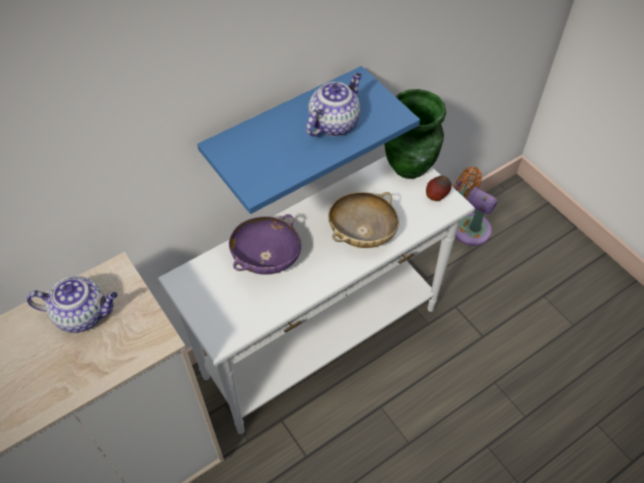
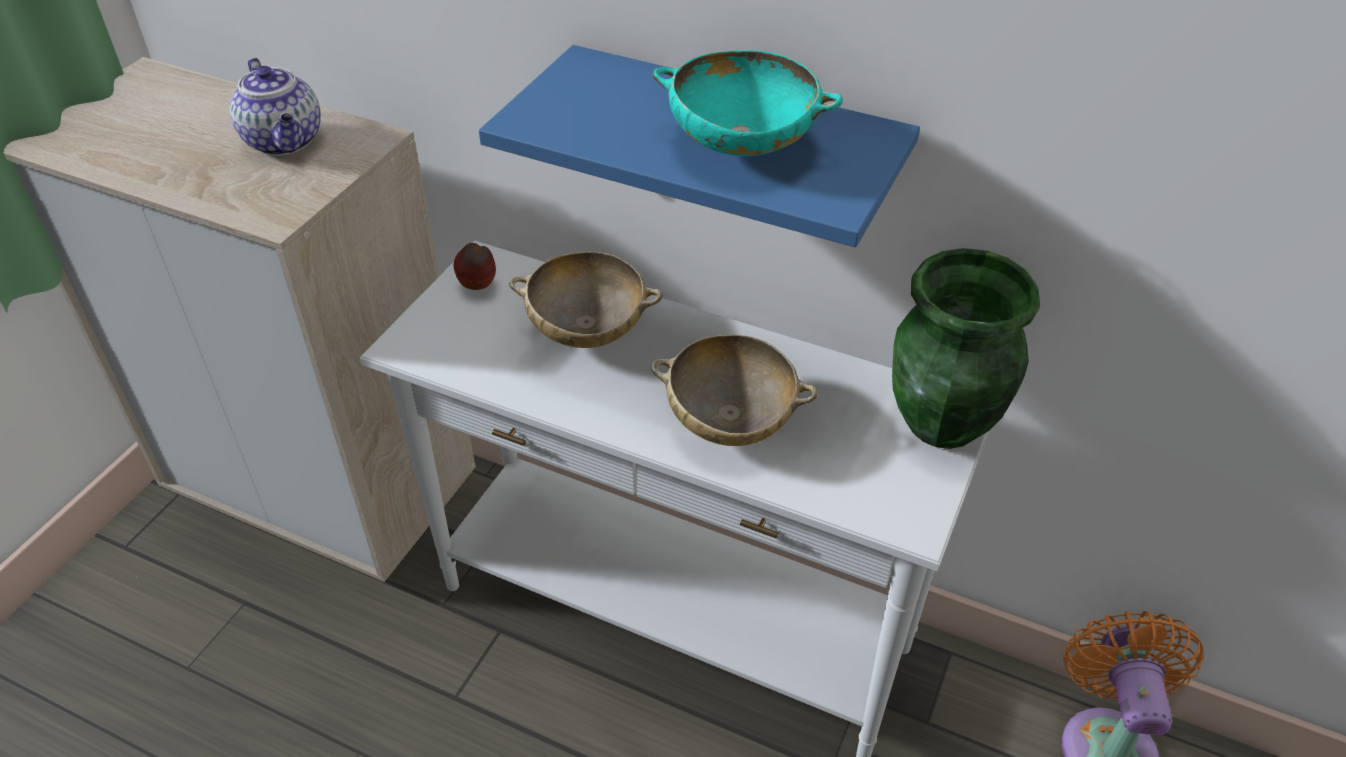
camera: 60 degrees right, 10 degrees down
purple bowl [229,214,301,275] -> beige bowl [509,252,663,348]
teapot [306,73,362,136] -> turquoise bowl [653,50,843,156]
apple [426,176,452,201] -> apple moved to [454,243,496,290]

